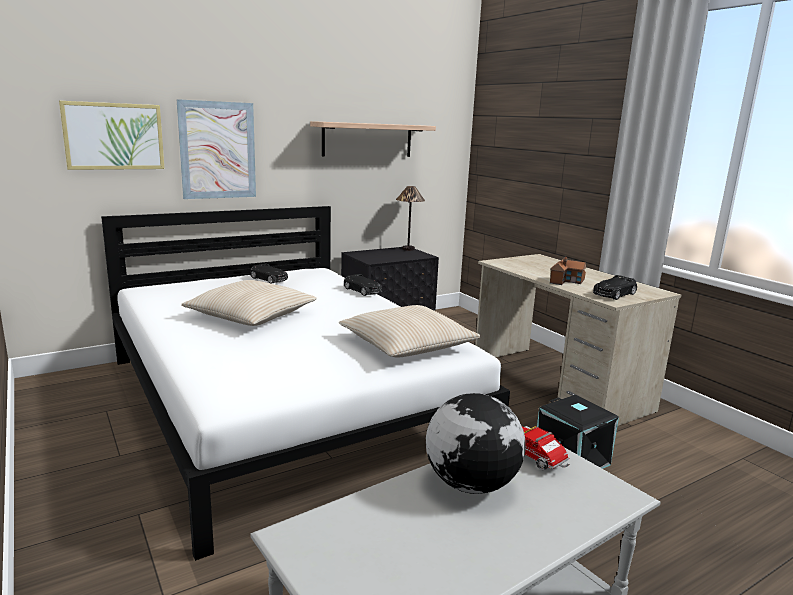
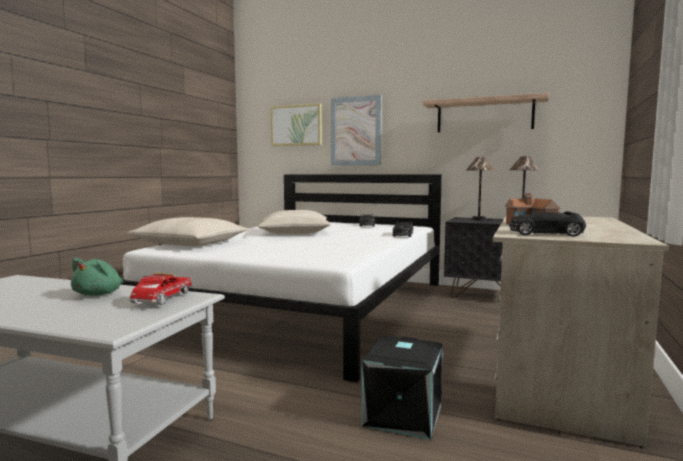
camera: 55 degrees right, 10 degrees down
beige pillow [339,305,481,358] -> beige pillow moved to [127,217,248,246]
globe [426,393,525,494] -> green plush toy [71,258,123,296]
none -> table lamp [467,157,495,220]

